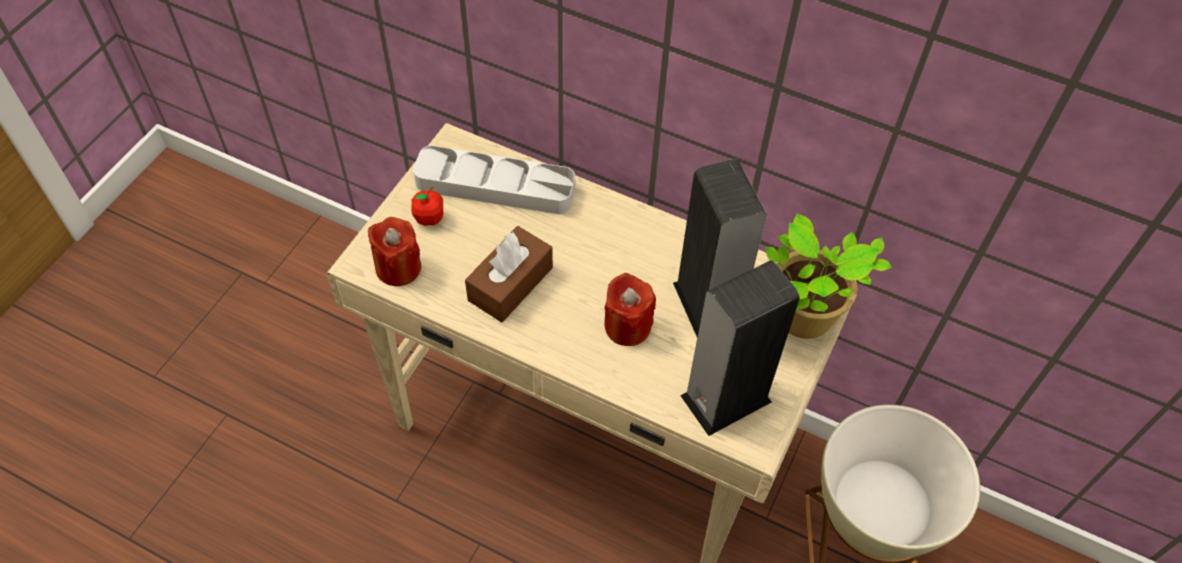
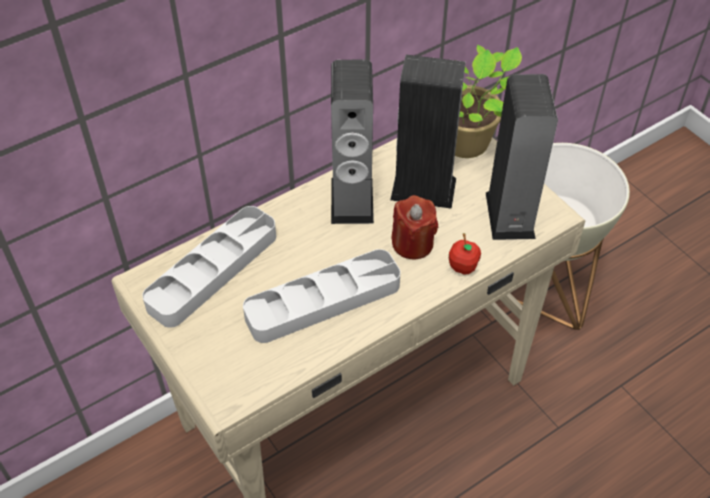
camera: 60 degrees left, 5 degrees down
red candle [368,217,421,286] -> none
apple [411,185,443,226] -> apple moved to [449,233,481,275]
brown tissue box [465,226,553,322] -> grey tray [243,249,401,343]
none -> speaker [331,60,374,224]

